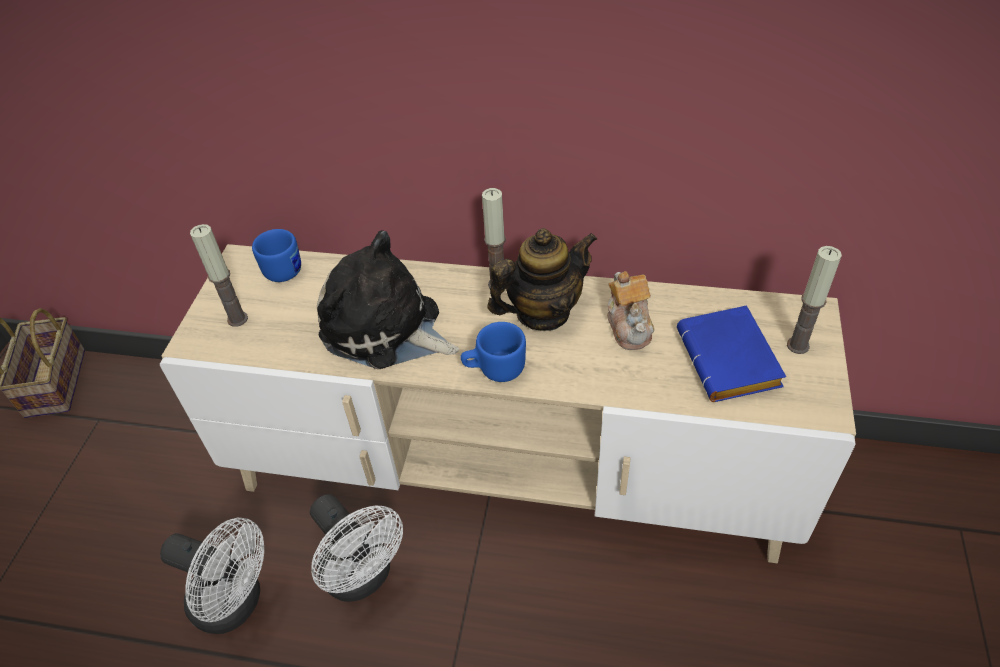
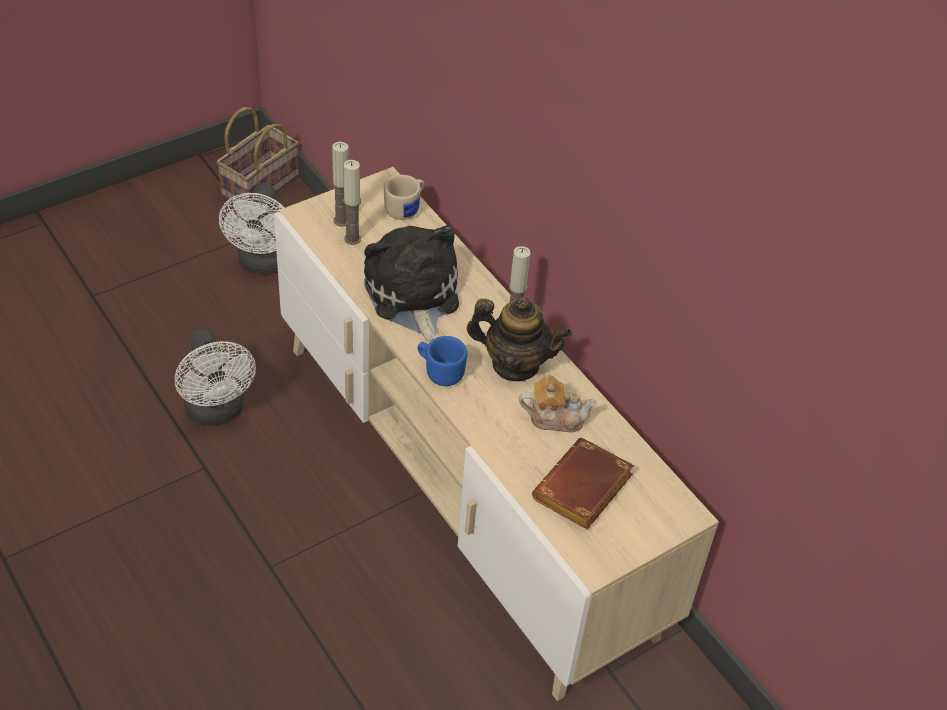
camera: 40 degrees right, 0 degrees up
blue mug [252,229,301,282] -> beige mug [384,175,425,220]
white fan [310,494,403,602] -> white fan moved to [219,184,284,274]
teapot [607,271,654,350] -> teapot turned 120 degrees counterclockwise [519,375,597,432]
blue book [677,305,786,402] -> brown book [532,438,634,530]
candle [787,246,842,354] -> candle moved to [343,160,361,245]

